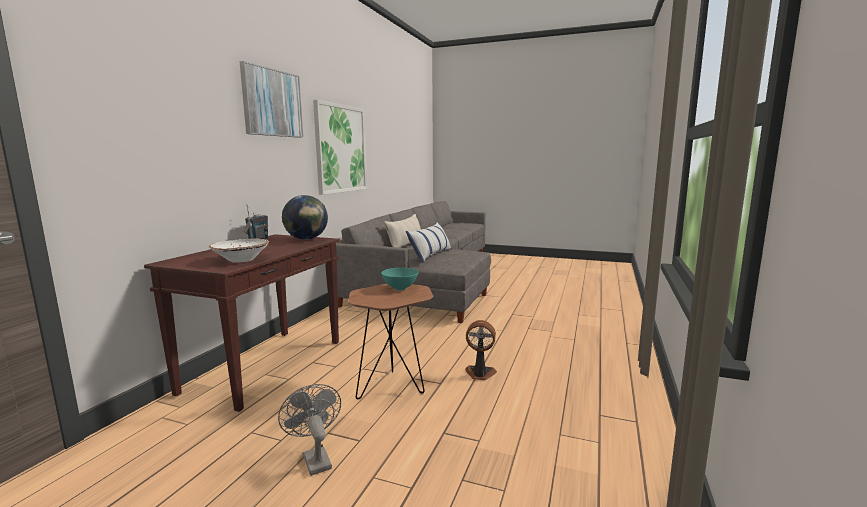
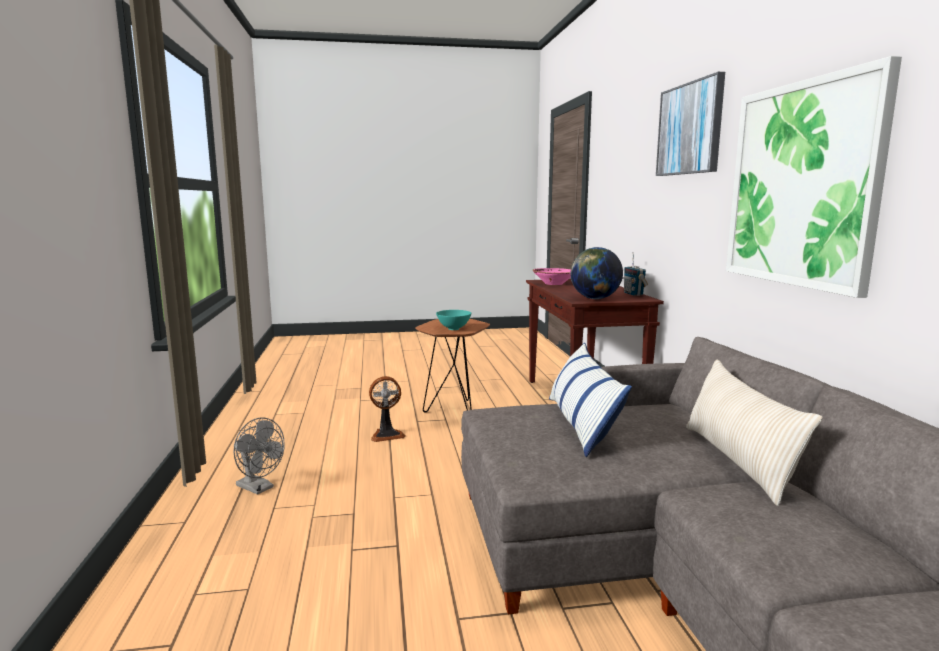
camera: 150 degrees right, 0 degrees up
white bowl [209,238,269,263] -> pink bowl [532,268,571,285]
grey fan [278,384,341,476] -> grey fan moved to [233,418,285,495]

